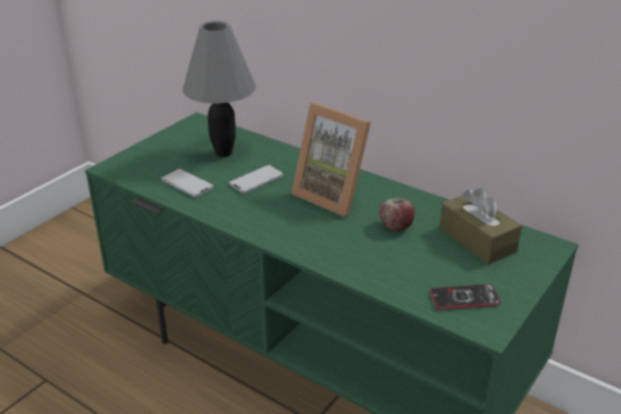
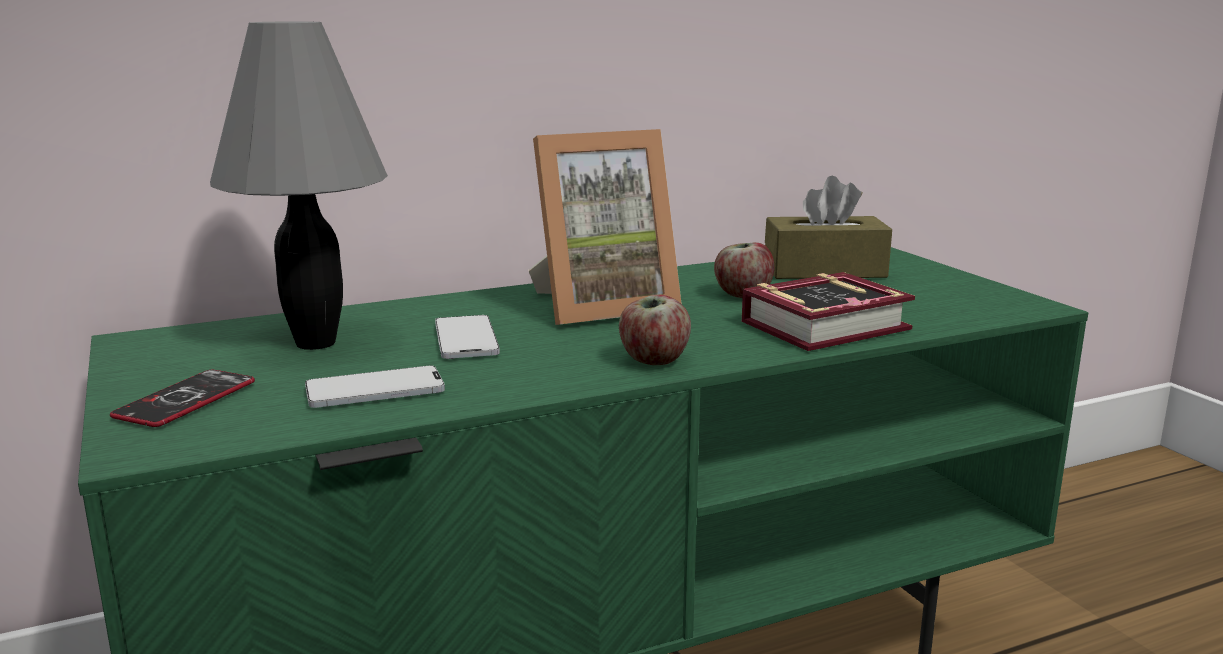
camera: 60 degrees left, 15 degrees down
phone [430,284,501,310] -> phone moved to [110,370,255,427]
none -> apple [619,295,691,365]
none -> book [742,272,915,351]

